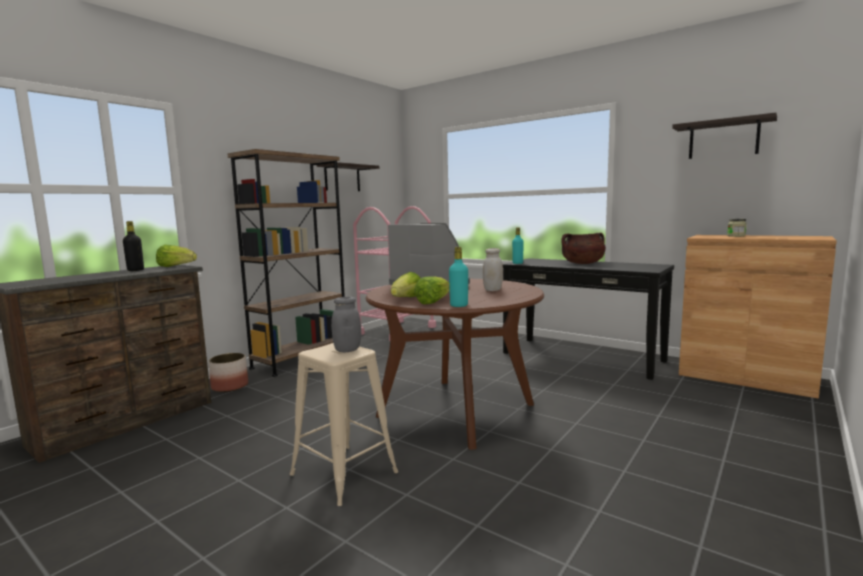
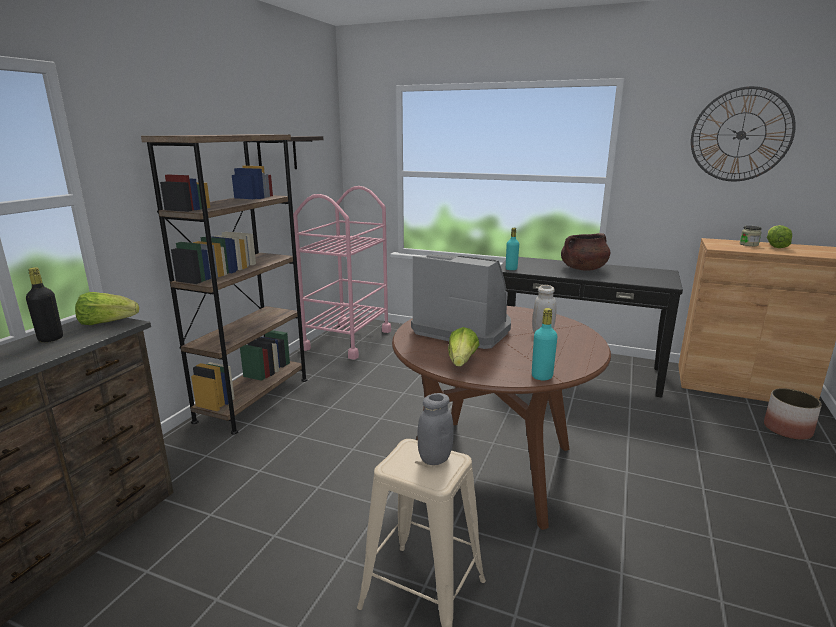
camera: 15 degrees left, 10 degrees up
planter [208,353,248,392] -> planter moved to [764,388,822,440]
lettuce [414,276,450,304] -> lettuce moved to [767,225,792,248]
shelf [672,113,777,159] -> wall clock [691,86,796,181]

